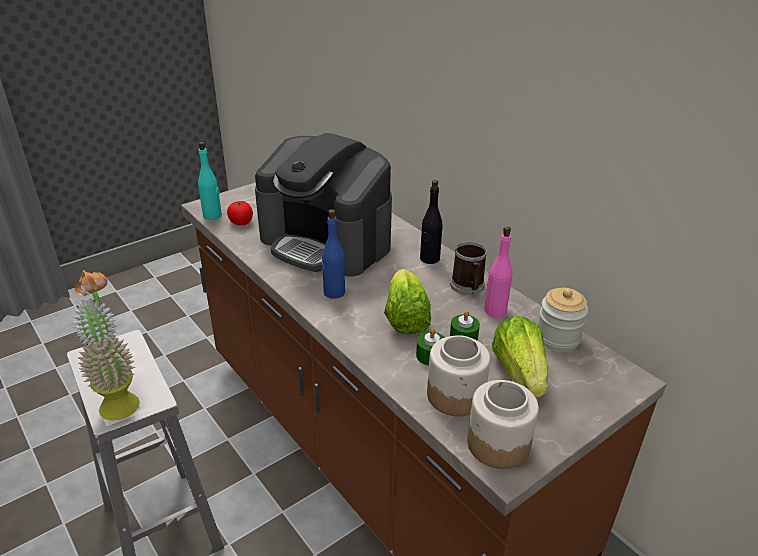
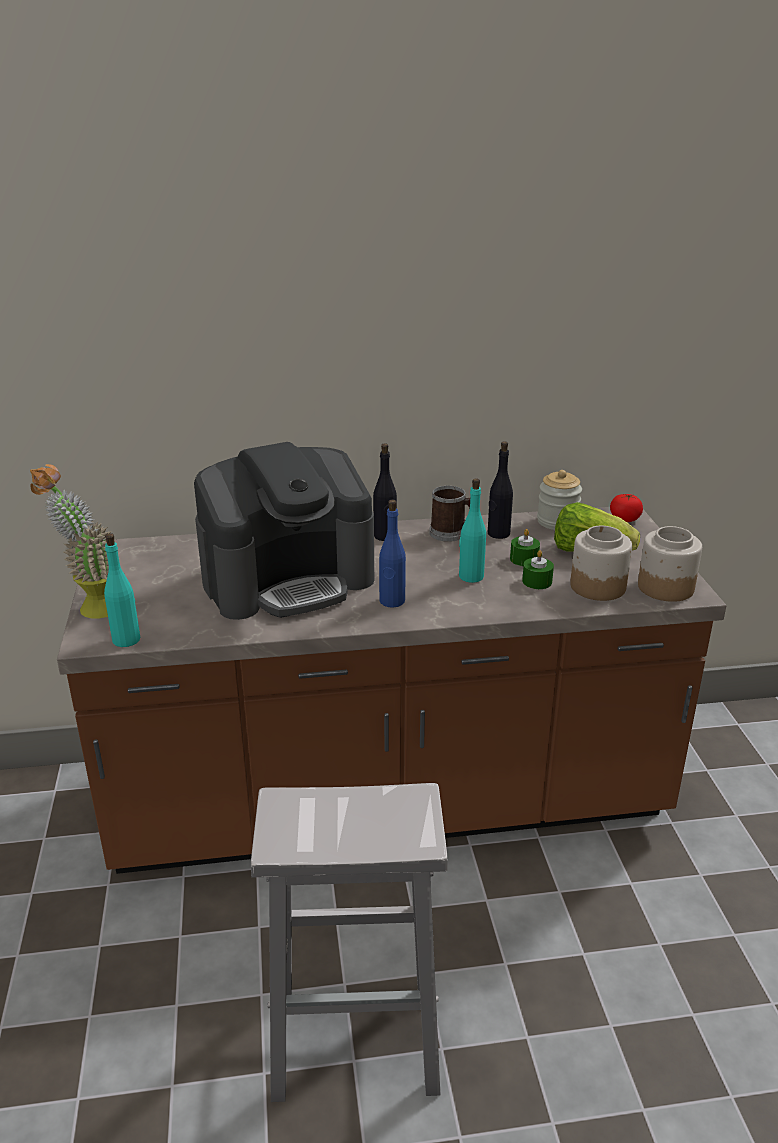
camera: 60 degrees left, 5 degrees down
potted plant [72,270,140,421] -> potted plant moved to [30,464,111,618]
tomato [227,201,253,225] -> tomato moved to [610,494,643,522]
lettuce [384,269,431,335] -> turquoise bottle [459,478,486,583]
pink bottle [484,226,512,318] -> black bottle [488,441,513,539]

